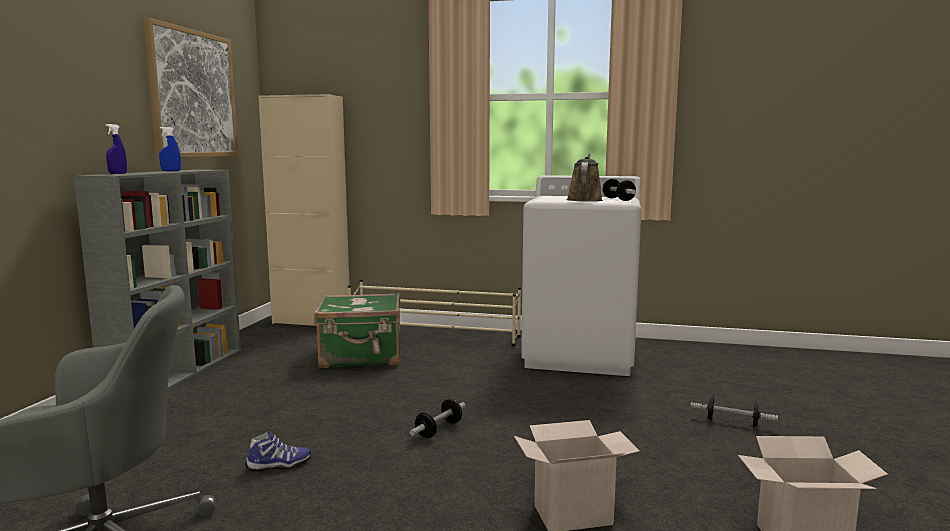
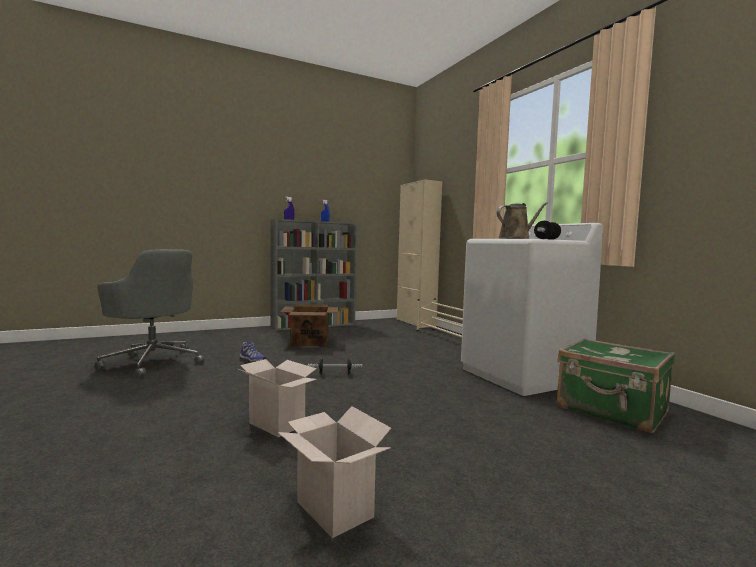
camera: 50 degrees right, 5 degrees down
picture [143,18,238,158] -> none
green suitcase [314,293,400,368] -> green suitcase moved to [557,338,675,433]
dumbbell [691,396,778,428] -> none
none -> cardboard box [280,304,339,346]

